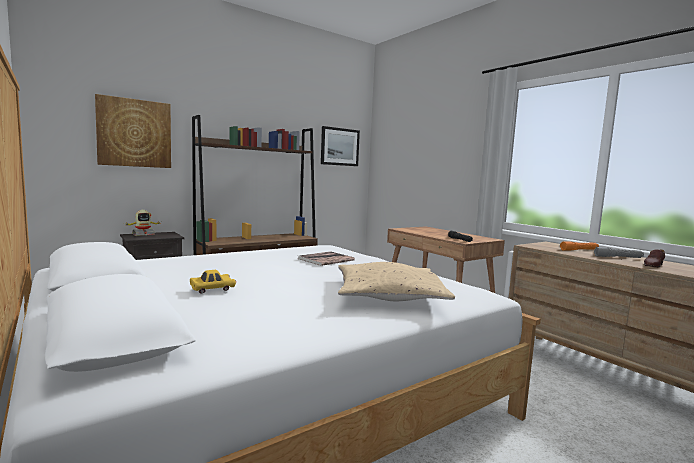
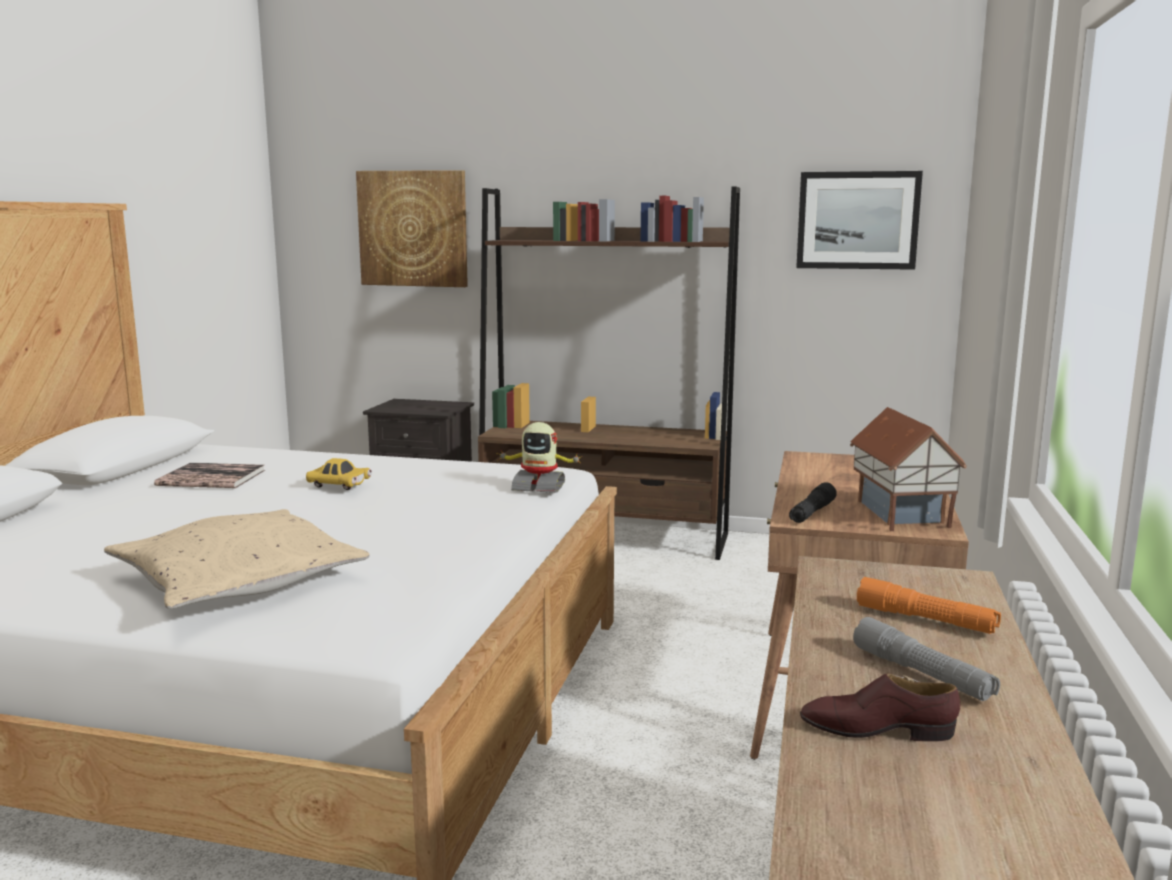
camera: 50 degrees right, 5 degrees up
toy robot [124,210,160,236] -> toy robot moved to [497,422,583,493]
yellow toy car [190,270,236,294] -> yellow toy car moved to [306,458,372,490]
book [298,251,355,266] -> book moved to [154,463,265,488]
none -> toy house [850,407,966,531]

